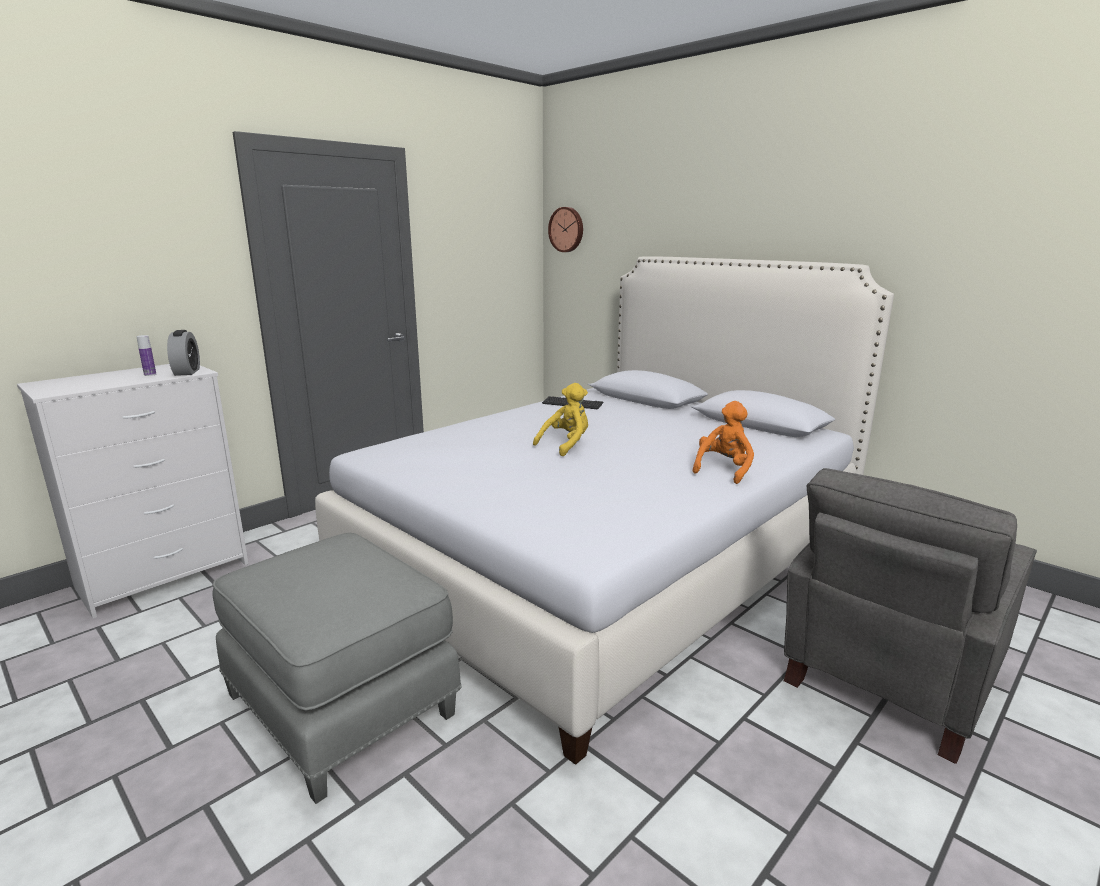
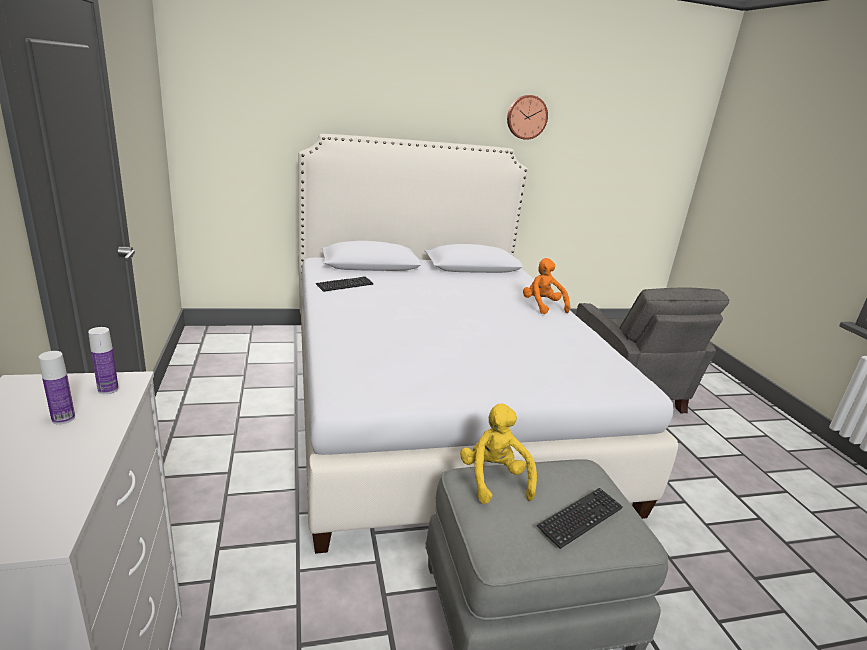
camera: 60 degrees left, 5 degrees up
alarm clock [167,330,200,376] -> bottle [88,327,119,394]
yellow plush toy [533,383,588,456] -> yellow plush toy moved to [460,404,537,504]
wall clock [548,207,583,252] -> wall clock moved to [507,95,548,140]
none -> keyboard [537,488,623,549]

